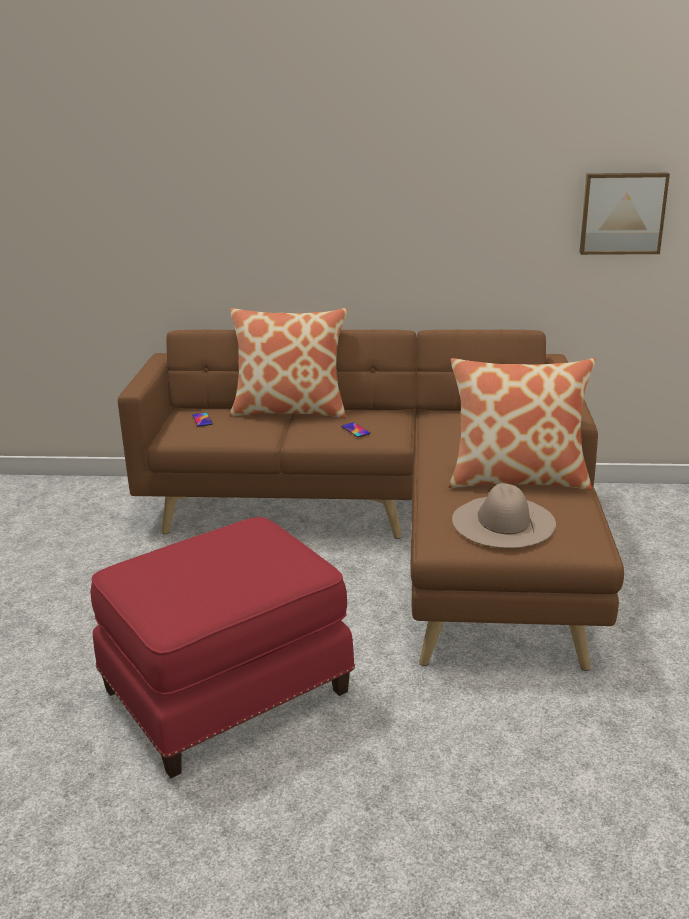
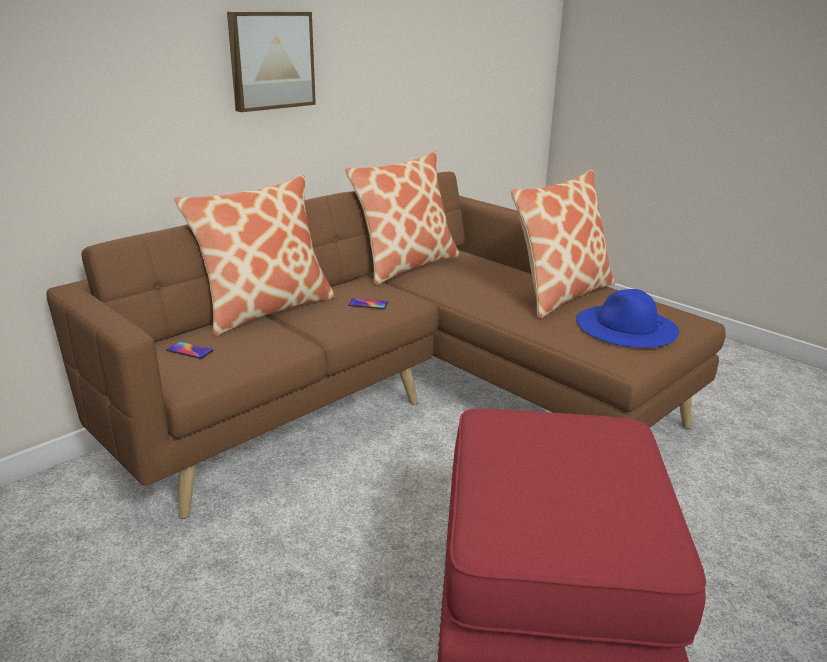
camera: 50 degrees left, 0 degrees up
beige hat [452,483,556,548] -> blue hat [576,289,679,348]
picture [579,173,670,255] -> picture moved to [227,12,316,112]
none -> pillow [345,151,460,286]

